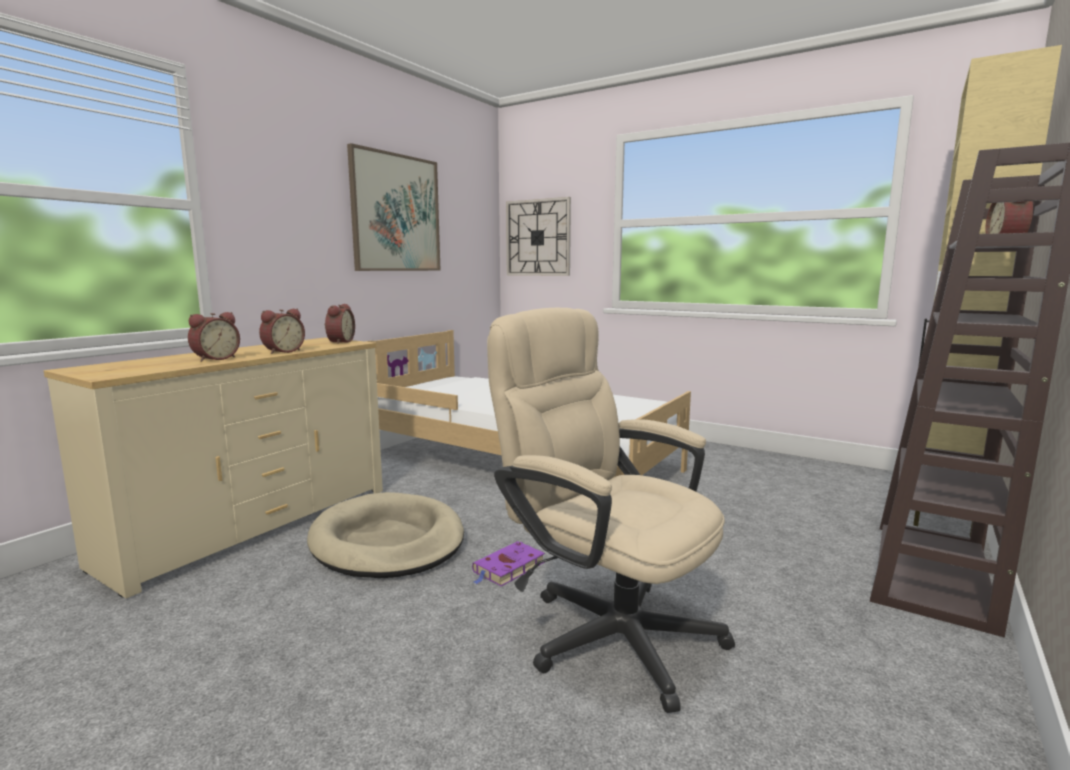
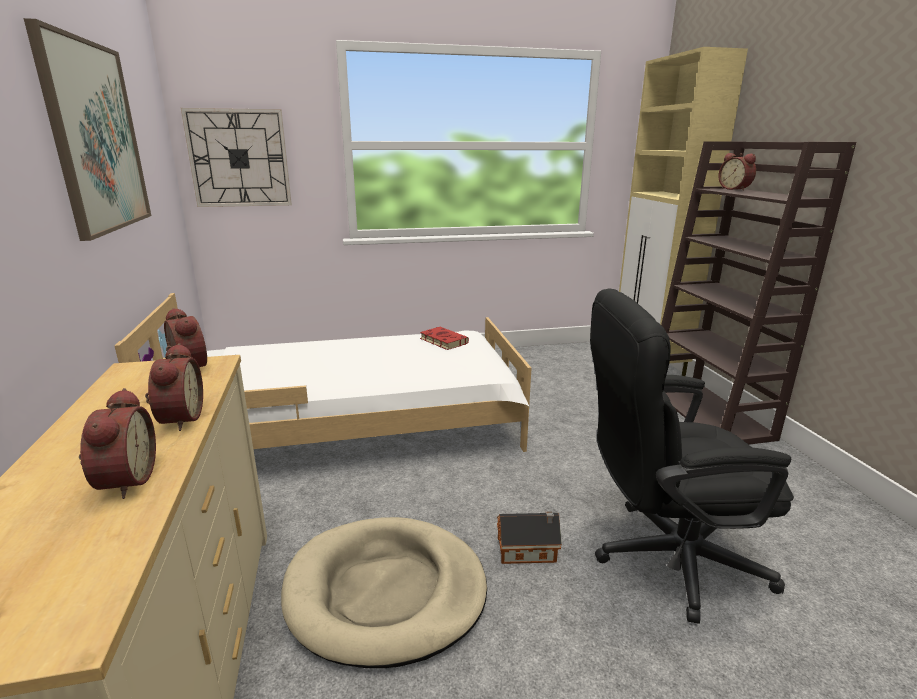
camera: 45 degrees left, 10 degrees up
purple book [472,541,545,586] -> toy house [497,511,562,564]
beige office chair [487,308,735,713] -> black office chair [590,289,794,624]
none -> red book [420,327,469,350]

